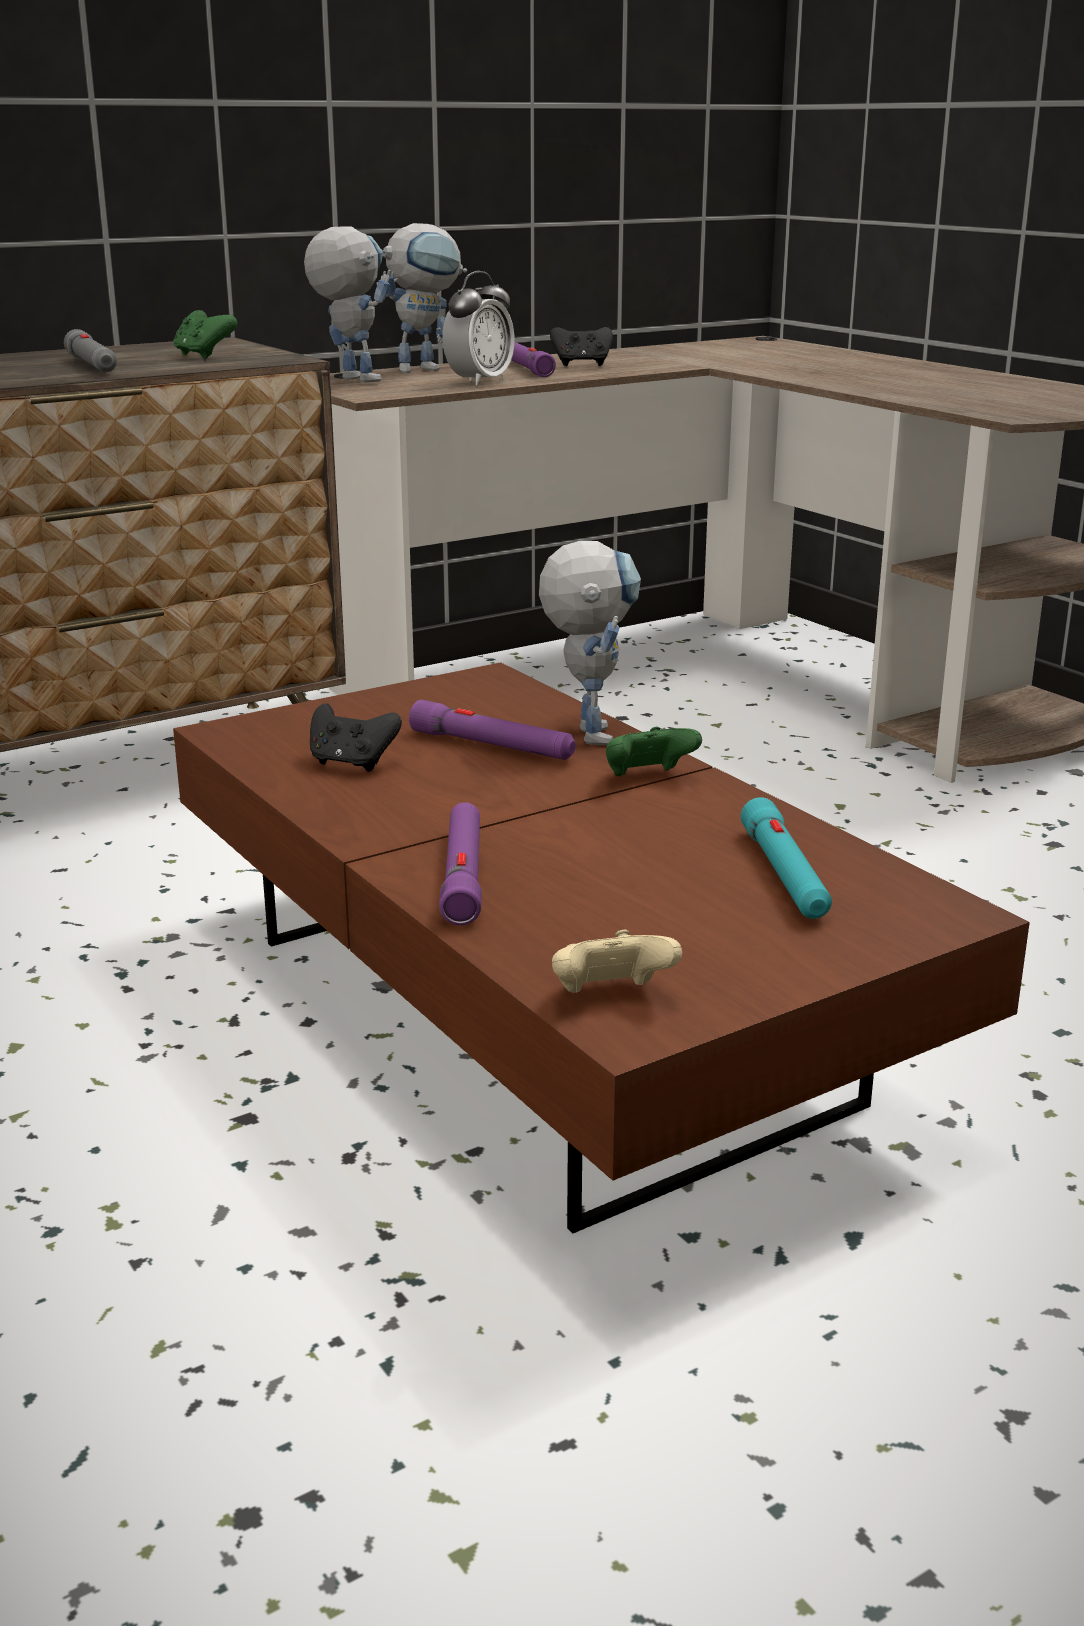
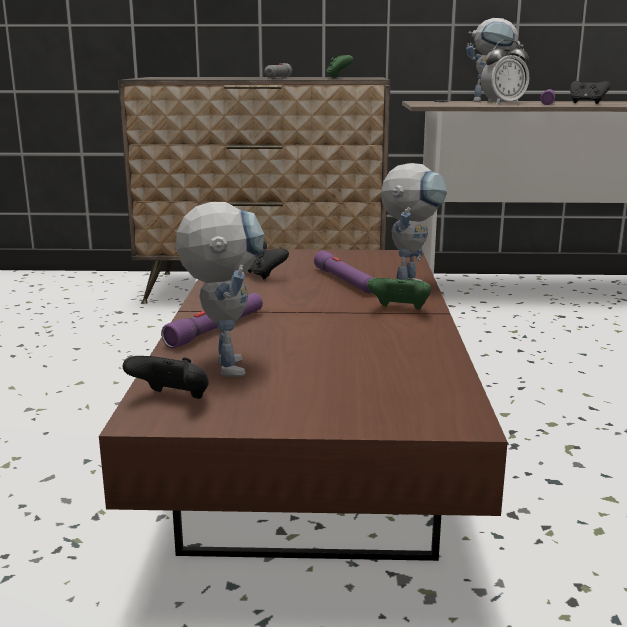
camera: 35 degrees right, 5 degrees down
toy robot [304,226,390,382] -> toy robot moved to [176,202,264,377]
beige game controller [552,930,682,993] -> black game controller [123,356,209,399]
turquoise flashlight [741,797,832,919] -> none

